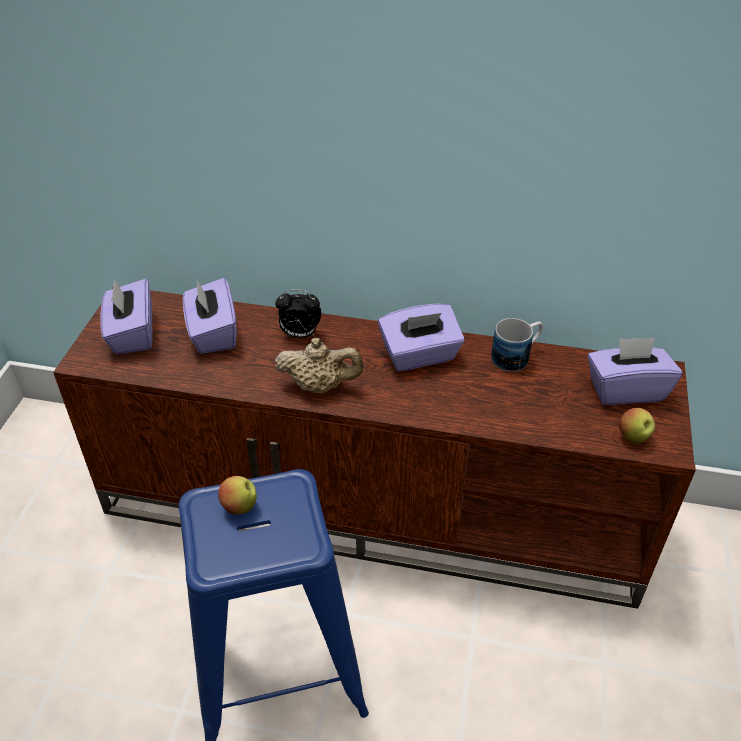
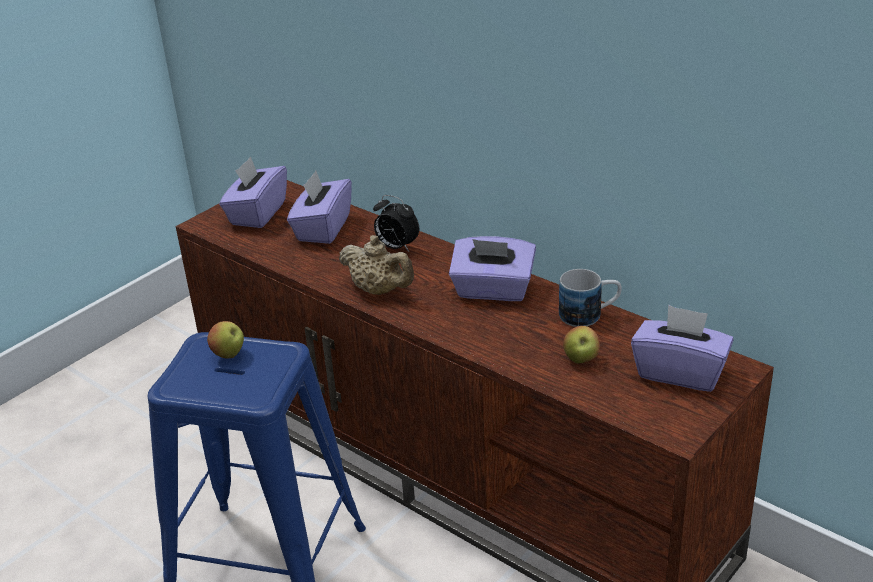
camera: 30 degrees right, 10 degrees down
apple [619,408,655,444] -> apple moved to [563,326,600,364]

